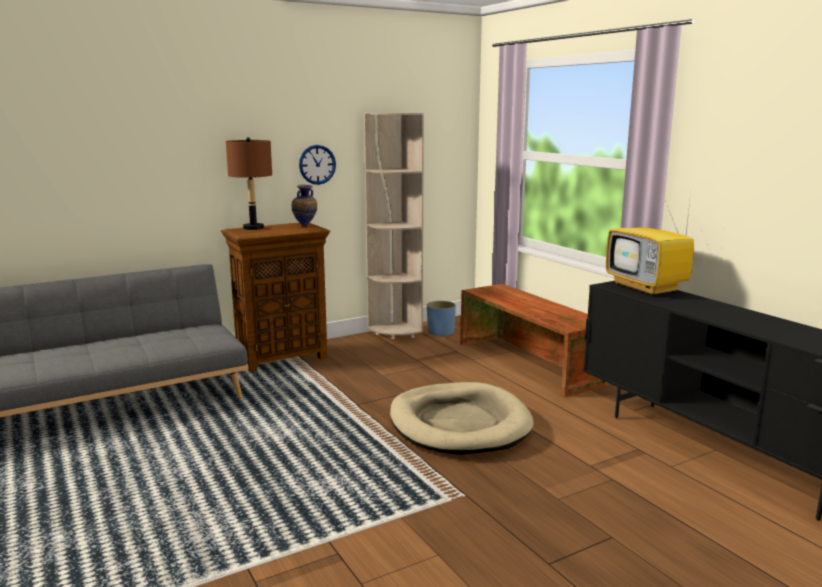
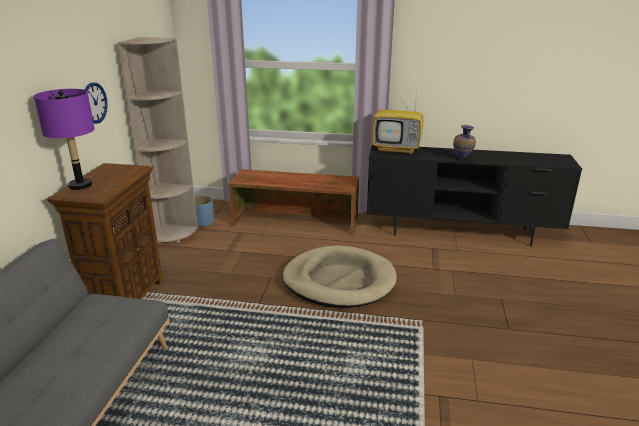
camera: 50 degrees left, 10 degrees up
brown table lamp [226,137,272,230] -> purple table lamp [34,89,95,190]
vase [292,184,317,226] -> vase moved to [453,125,476,159]

